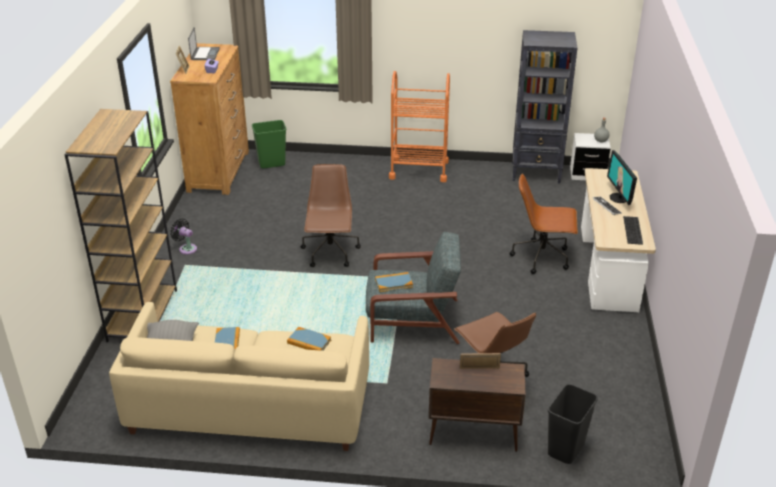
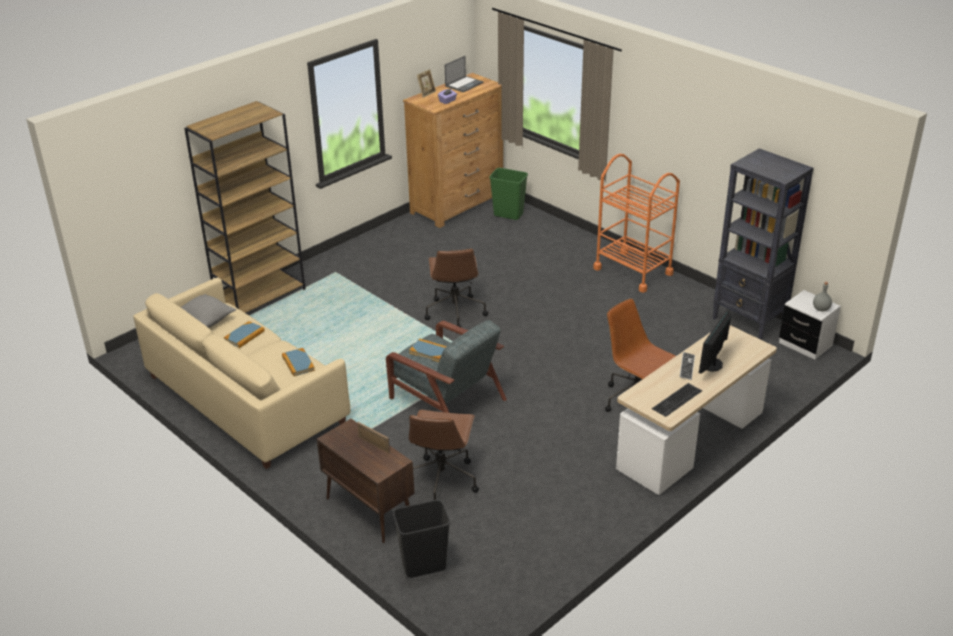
camera: 40 degrees right, 0 degrees up
black fan [170,219,197,255] -> none
brown office chair [300,164,361,267] -> brown office chair turned 135 degrees clockwise [424,249,488,328]

